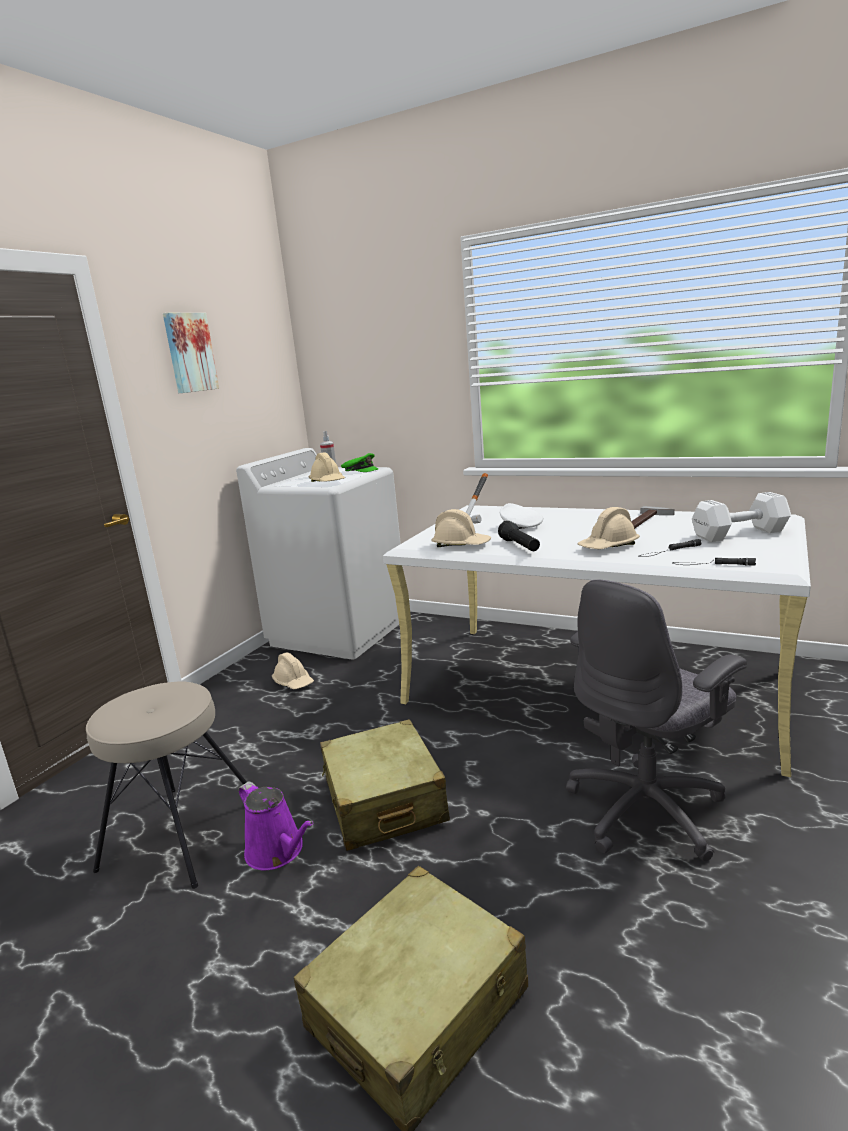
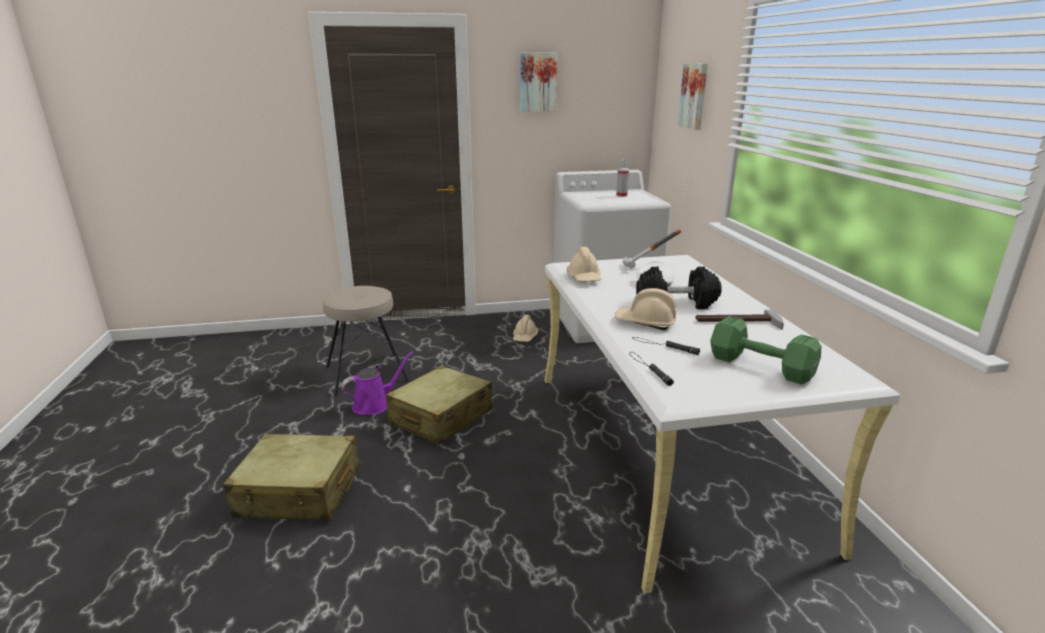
camera: 50 degrees right, 5 degrees up
purple watering can [238,781,314,870] -> purple watering can turned 135 degrees counterclockwise [341,352,413,415]
beige hard hat [309,452,345,482] -> none
green cap [341,453,378,472] -> none
black flashlight [498,521,540,551] -> none
grey office chair [566,580,747,861] -> none
white dumbbell [692,492,791,542] -> green dumbbell [710,316,821,385]
none -> black dumbbell [636,266,722,309]
none -> picture [678,63,708,130]

